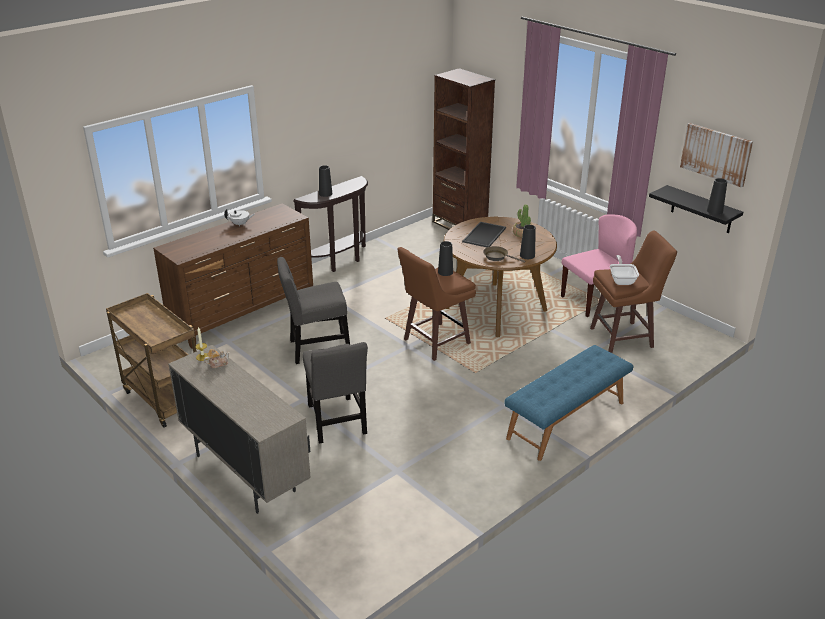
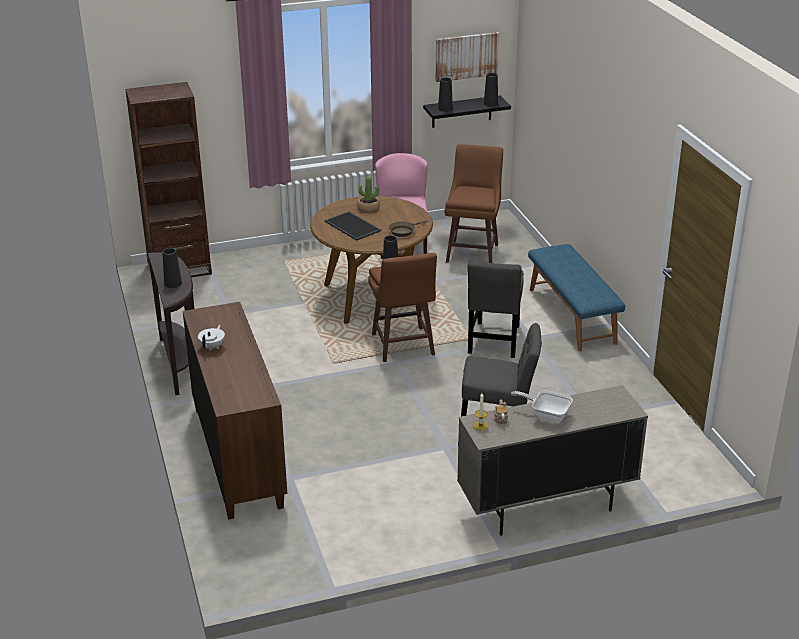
camera: 65 degrees left, 0 degrees up
brown cart [106,293,197,428] -> none
grey chair [277,257,350,364] -> grey chair moved to [468,261,524,358]
black vase [520,225,536,259] -> black vase moved to [438,77,453,112]
frying pan [610,255,639,285] -> frying pan moved to [511,390,573,423]

